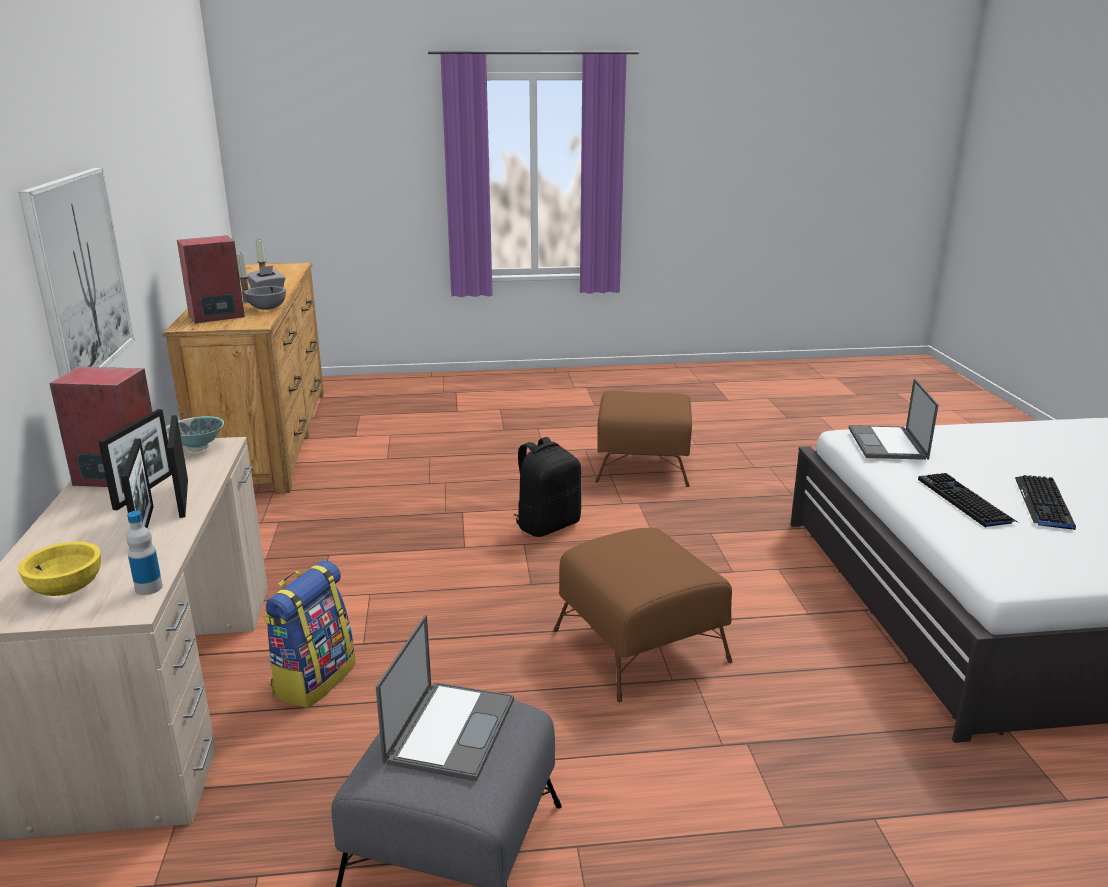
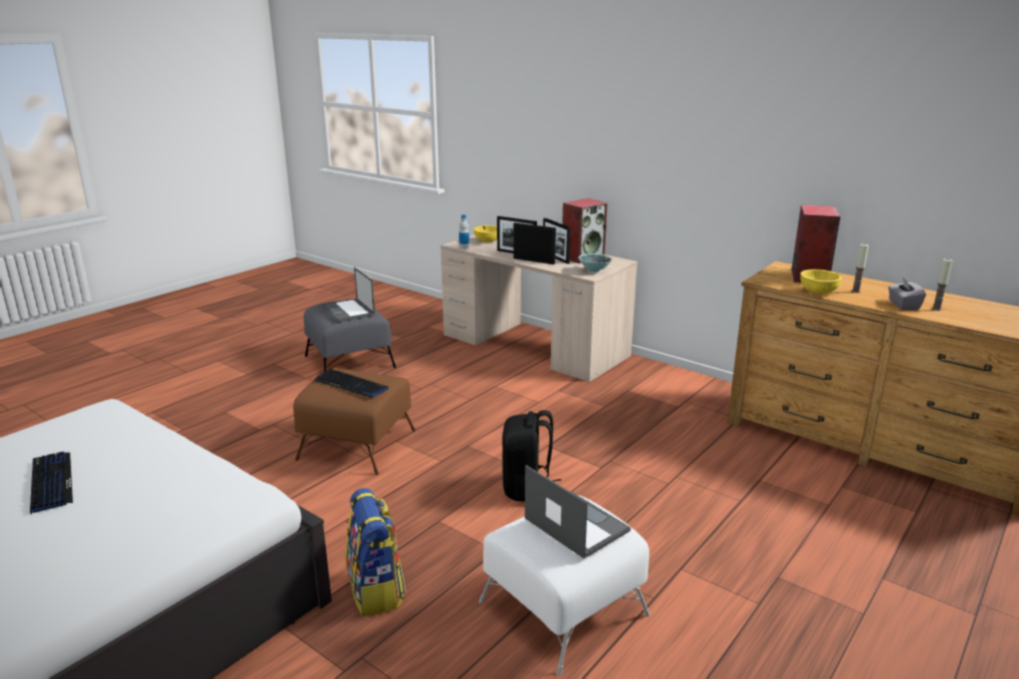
camera: 135 degrees right, 0 degrees up
picture [19,168,135,377] -> none
grey bowl [244,286,286,310] -> yellow bowl [800,269,842,294]
backpack [263,561,355,708] -> backpack moved to [346,488,406,617]
brown ottoman [595,391,692,487] -> white ottoman [479,495,650,675]
laptop [849,378,938,460] -> laptop moved to [525,465,631,559]
keyboard [918,473,1017,528] -> keyboard moved to [313,369,388,398]

